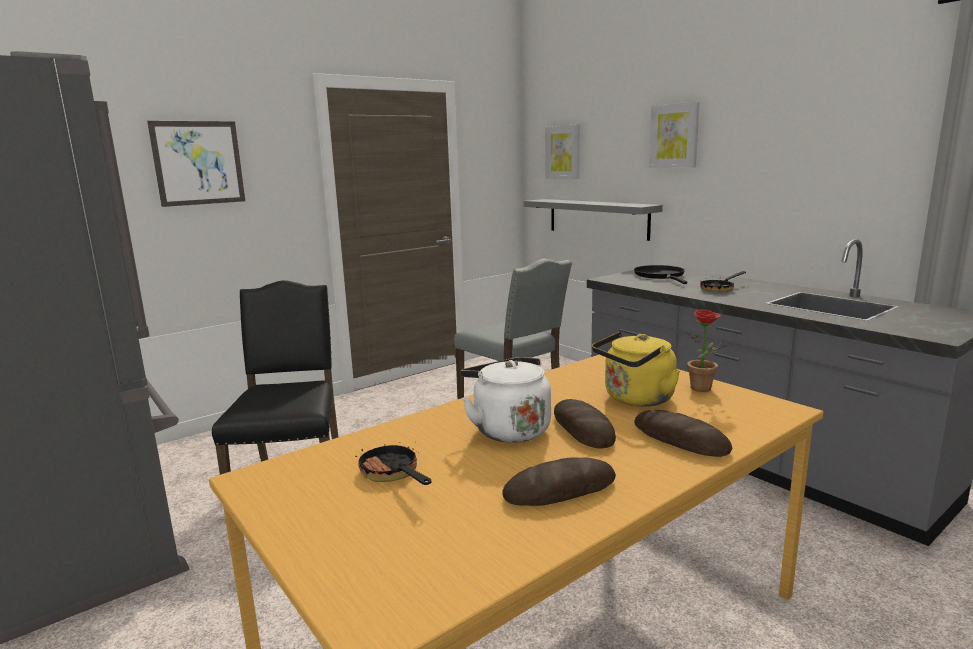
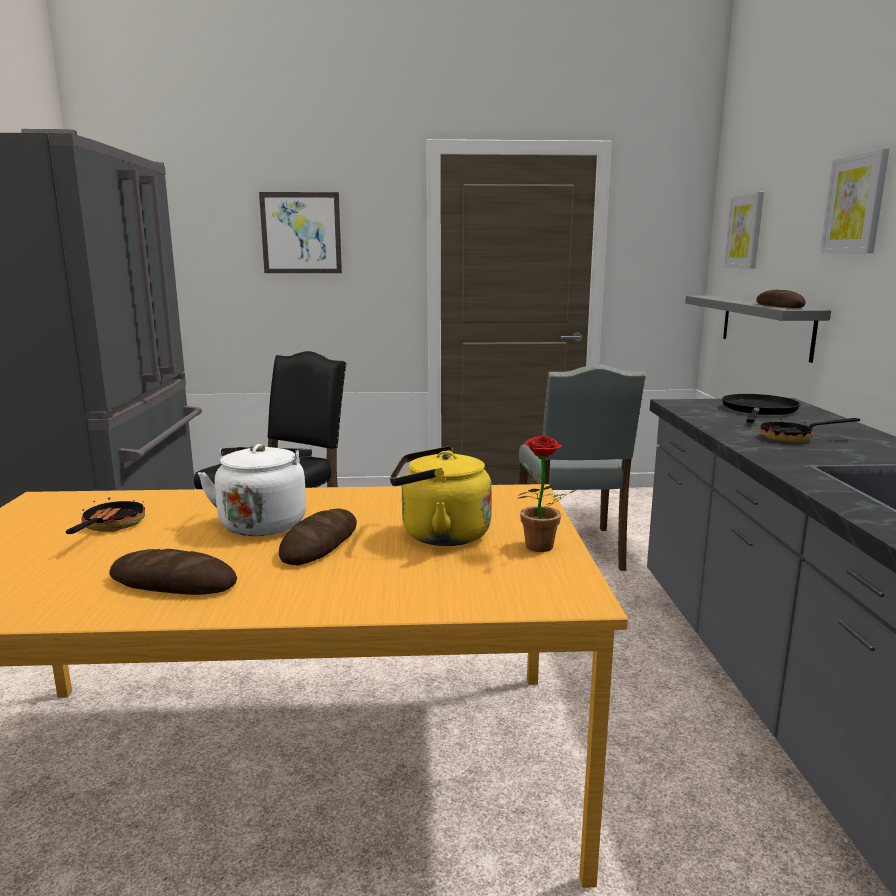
camera: 35 degrees right, 0 degrees up
bread [634,410,732,457] -> bread moved to [756,290,806,308]

